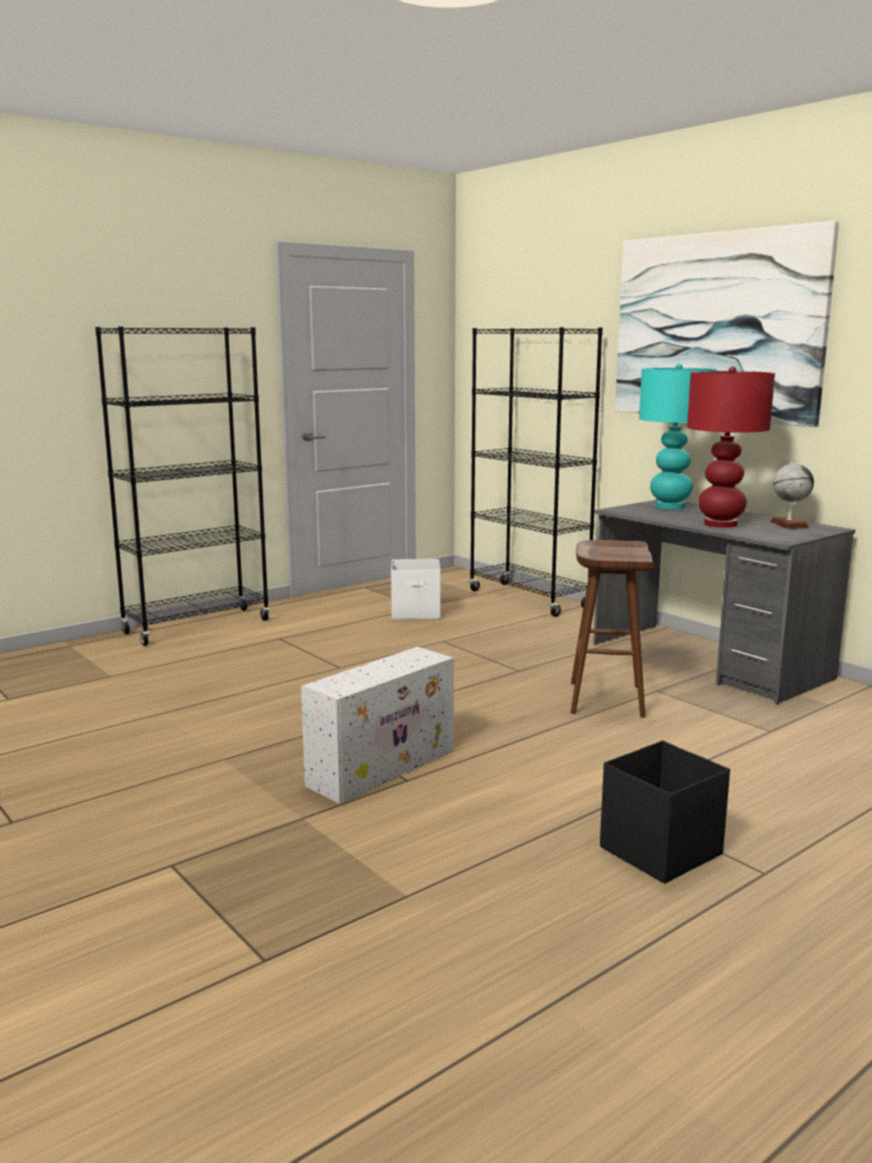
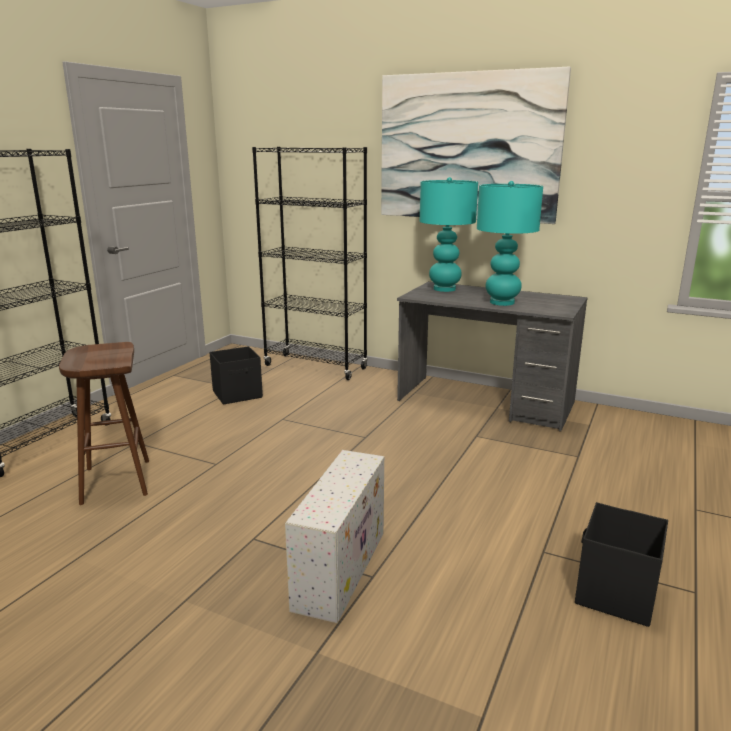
camera: 25 degrees left, 5 degrees up
white storage box [391,559,440,620] -> black storage box [210,346,263,405]
brown stool [570,540,654,718] -> brown stool moved to [59,342,149,505]
red table lamp [687,366,775,528] -> turquoise table lamp [477,181,543,306]
globe [770,460,814,529] -> none

